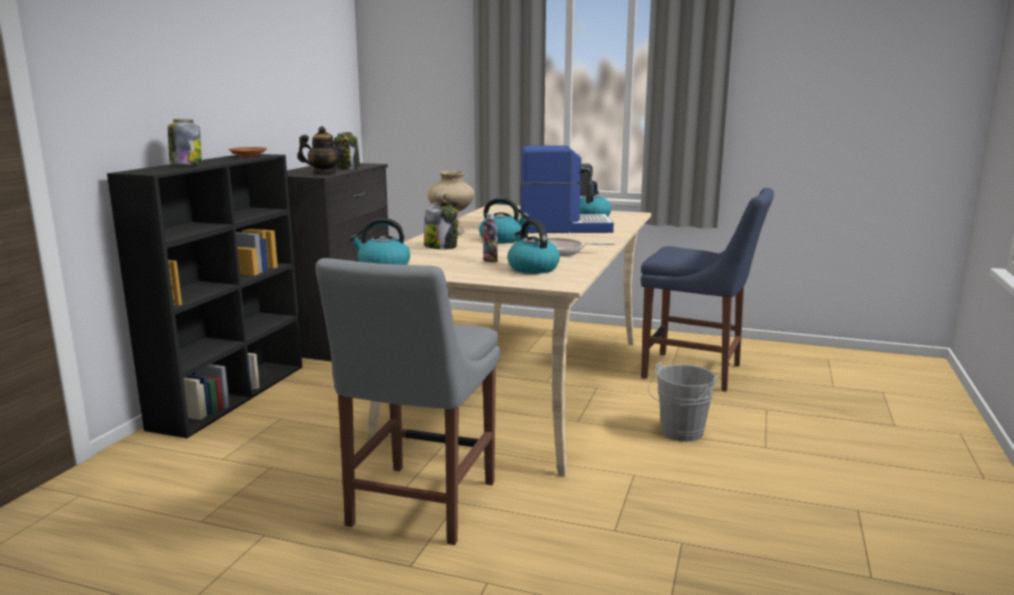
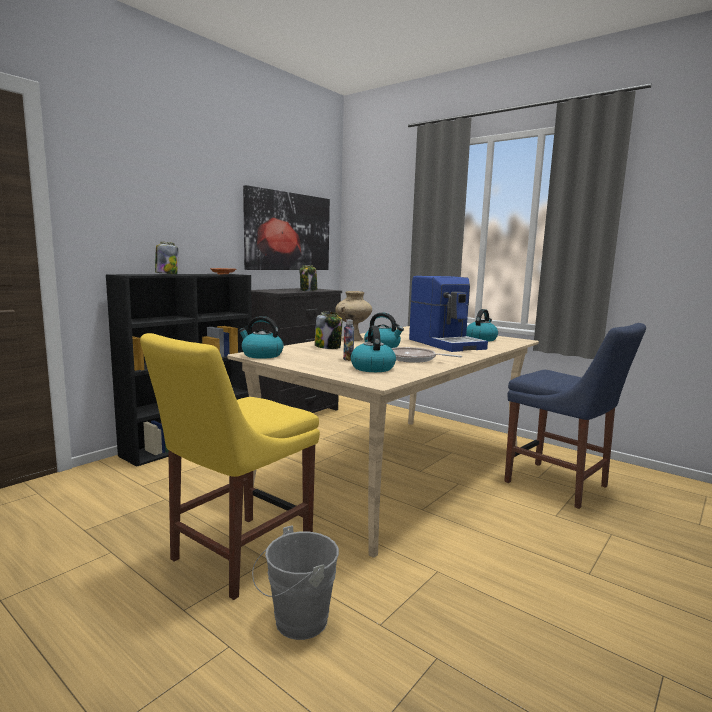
camera: 20 degrees right, 5 degrees down
teapot [297,126,348,174] -> none
grey chair [316,258,500,545] -> yellow chair [140,333,320,600]
coffee machine [520,146,614,233] -> coffee machine turned 45 degrees clockwise [409,276,488,352]
grey bucket [648,362,718,442] -> grey bucket moved to [252,525,339,640]
none -> picture [243,185,330,270]

